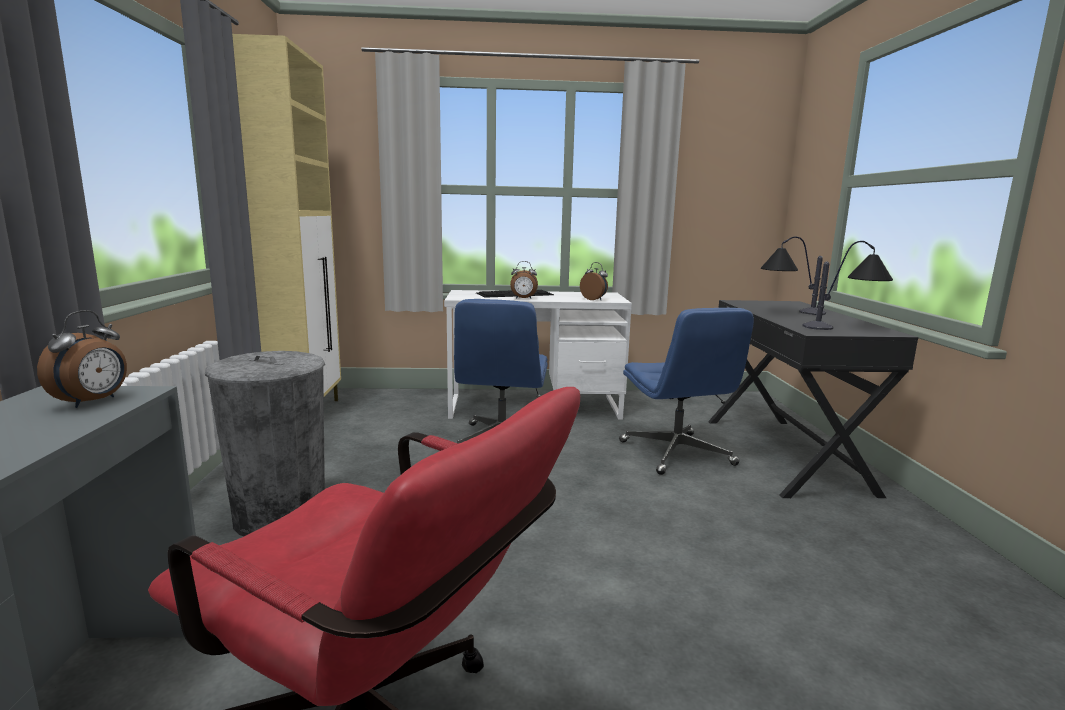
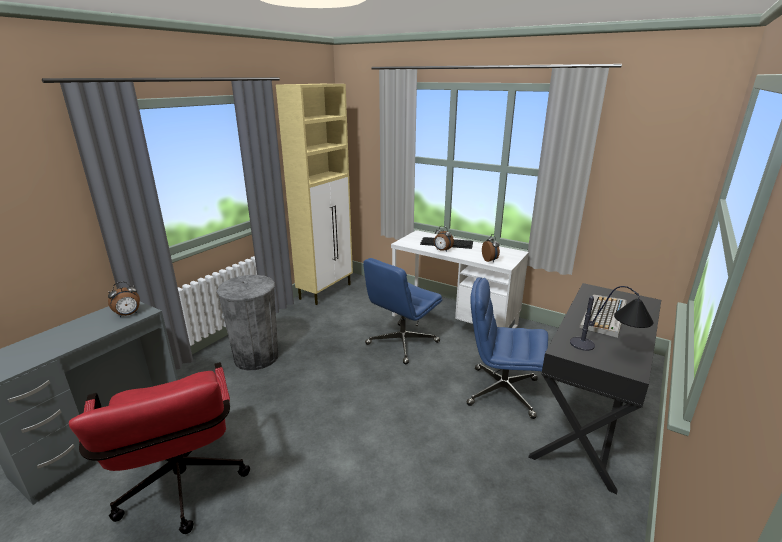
camera: 35 degrees right, 10 degrees up
blue office chair [619,308,754,475] -> blue office chair turned 90 degrees clockwise [467,277,548,419]
table lamp [761,237,826,315] -> keyboard [580,294,627,338]

